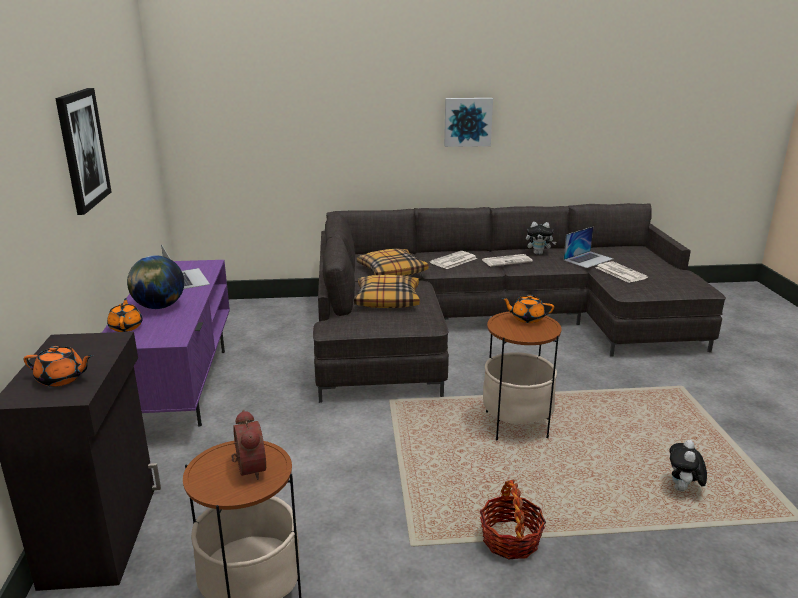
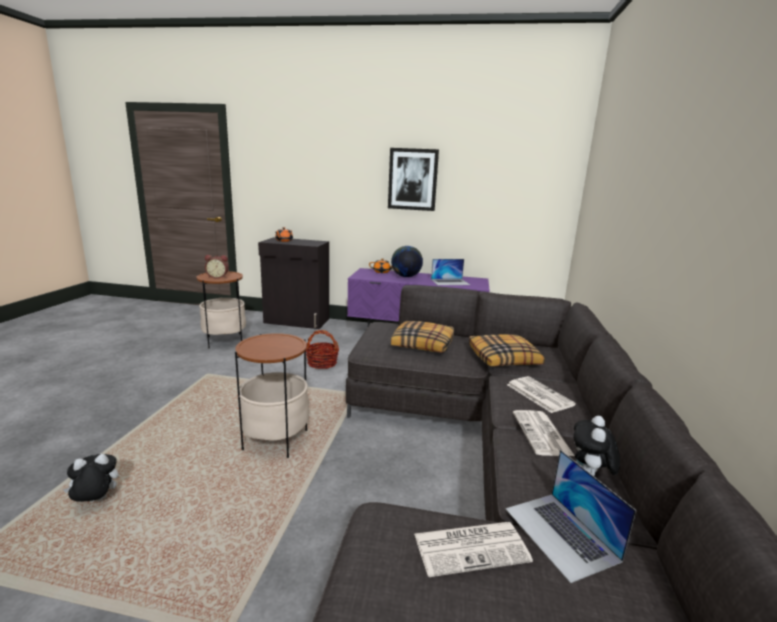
camera: 105 degrees right, 5 degrees down
picture [444,98,493,147] -> none
basket [480,480,546,560] -> basket moved to [306,330,339,369]
orange teapot [501,295,554,323] -> none
plush toy [669,440,707,491] -> plush toy turned 60 degrees counterclockwise [63,454,119,502]

